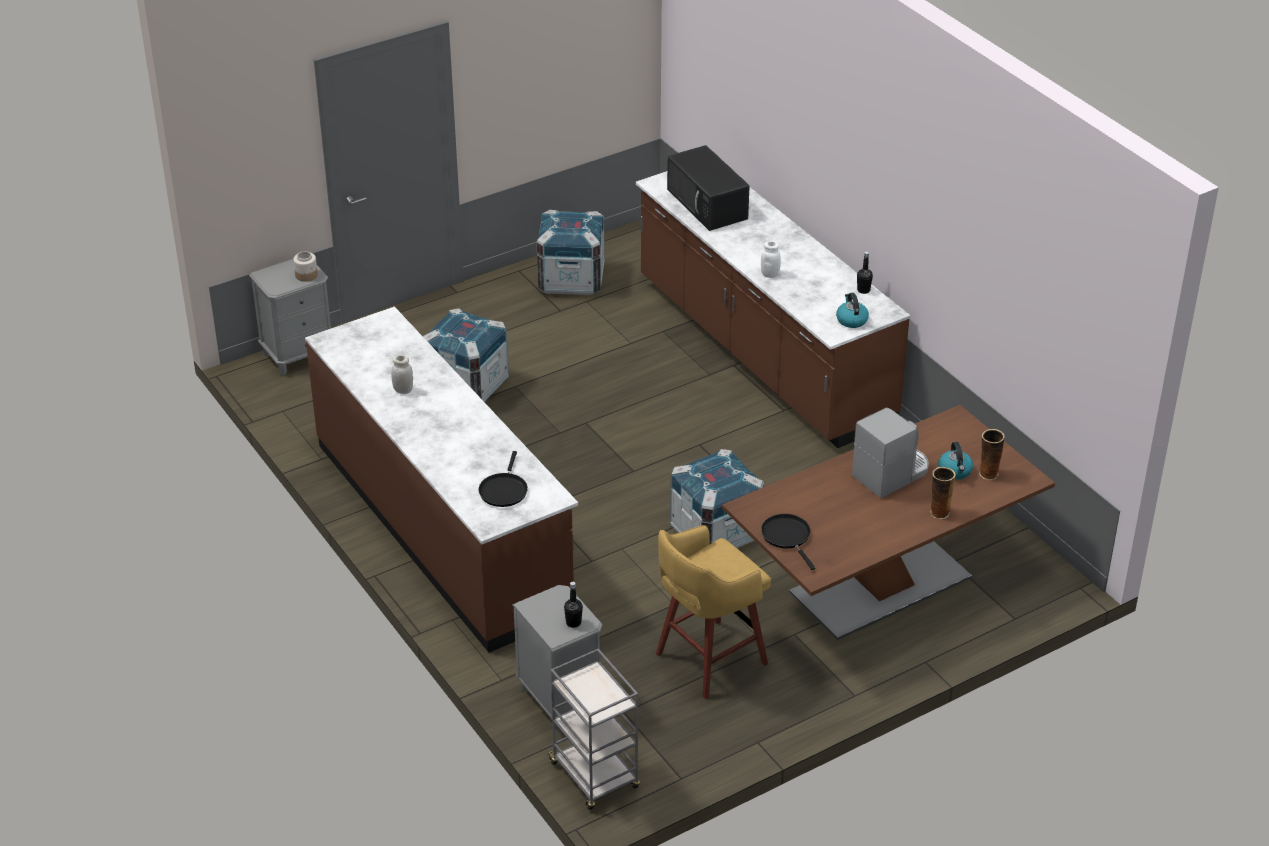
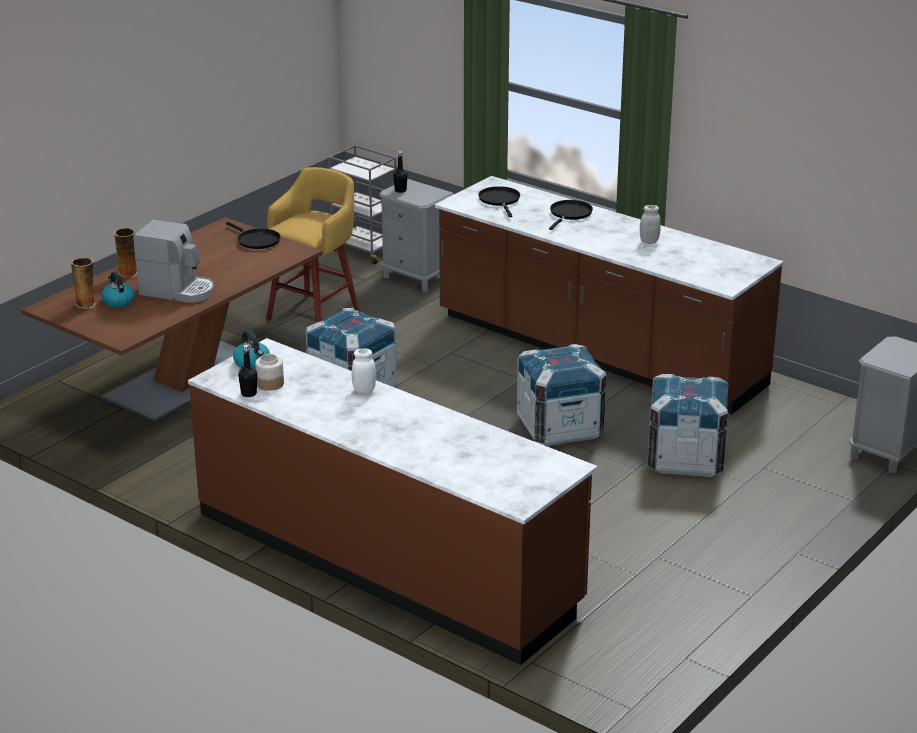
camera: 160 degrees right, 10 degrees down
jar [293,251,318,282] -> jar moved to [255,354,284,391]
crate [537,210,605,296] -> crate moved to [516,344,606,446]
black microwave [667,145,750,231] -> none
coffee machine [852,408,929,498] -> coffee machine turned 105 degrees counterclockwise [133,219,214,303]
none -> black frying pan [549,200,593,230]

